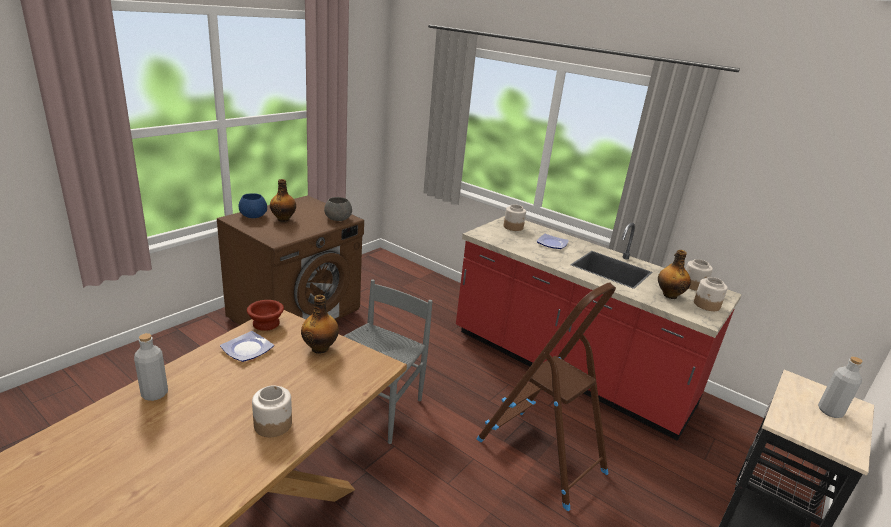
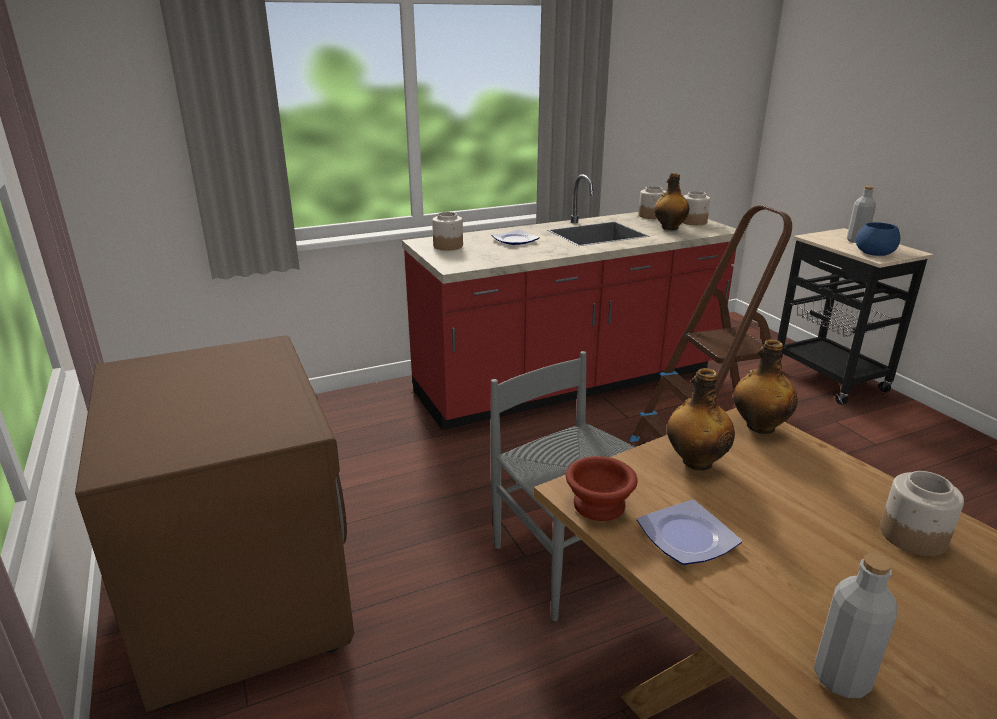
camera: 60 degrees left, 0 degrees up
blue bowl [239,193,267,218] -> blue bowl moved to [856,222,900,256]
bottle [270,179,296,222] -> bottle moved to [733,339,798,434]
grey bowl [324,197,352,221] -> none

